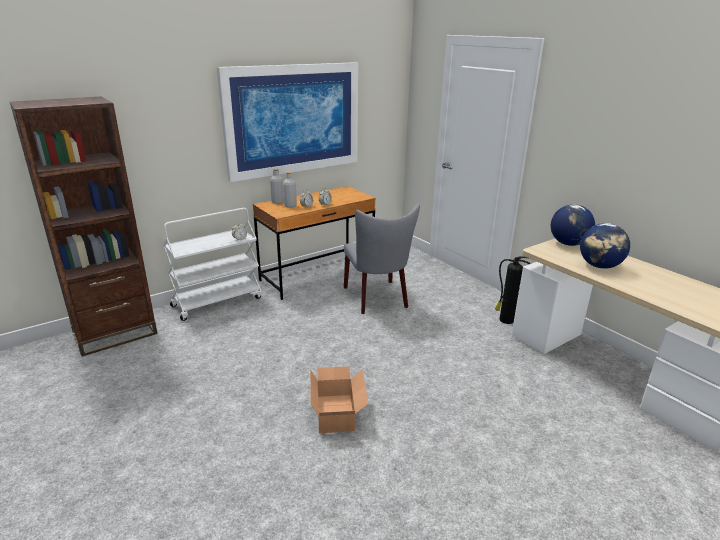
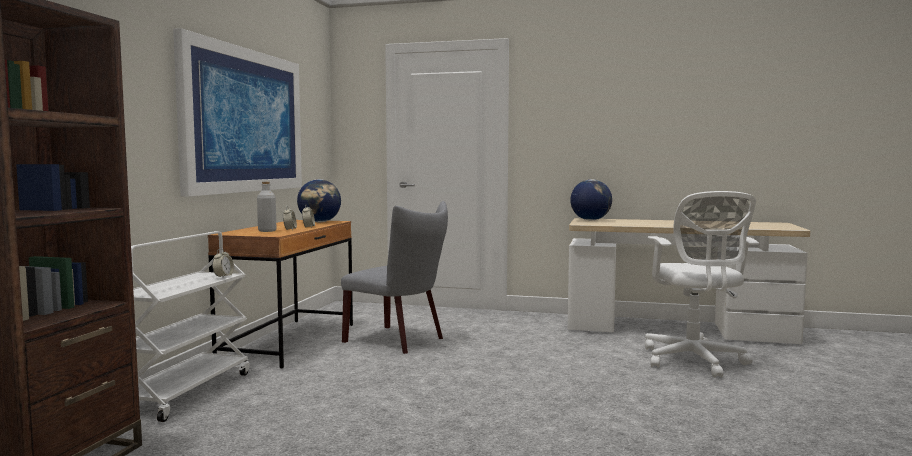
camera: 40 degrees left, 20 degrees down
grey bottle [270,168,284,204] -> none
cardboard box [310,366,368,433] -> none
fire extinguisher [495,256,530,324] -> none
globe [580,223,630,269] -> globe moved to [297,179,341,222]
none -> white office chair [645,191,759,377]

